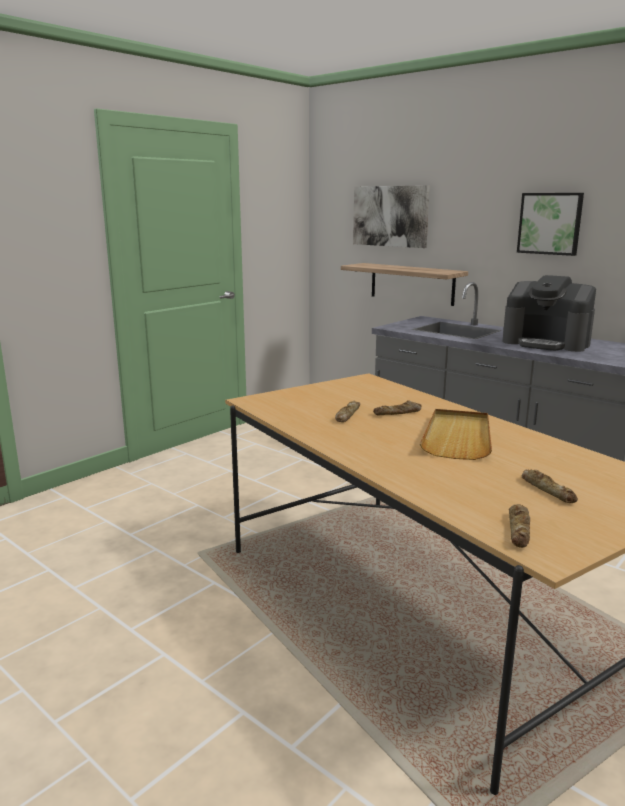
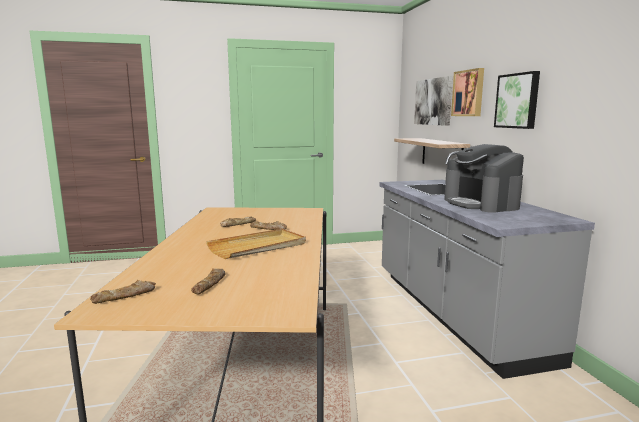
camera: 35 degrees right, 5 degrees down
none -> picture [451,68,484,116]

